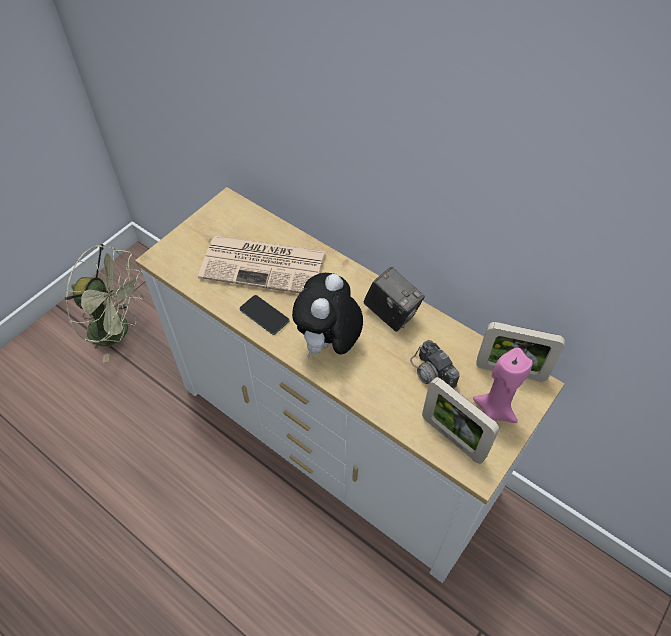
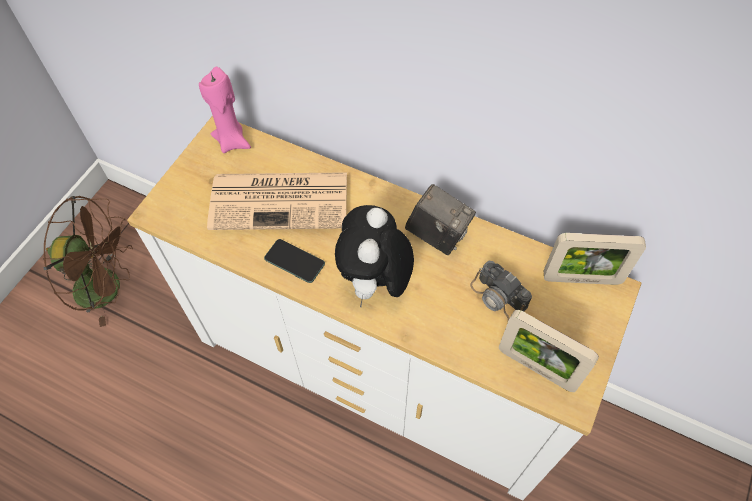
camera: 10 degrees left, 5 degrees up
green fan [65,244,144,362] -> brown fan [43,196,133,327]
pink candle [473,347,533,423] -> pink candle moved to [199,67,251,153]

